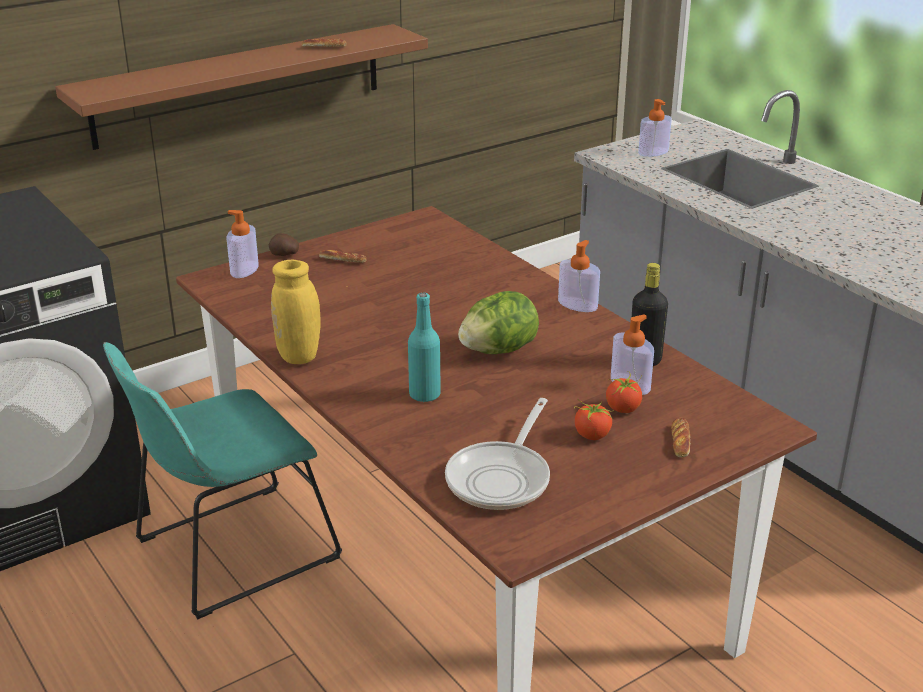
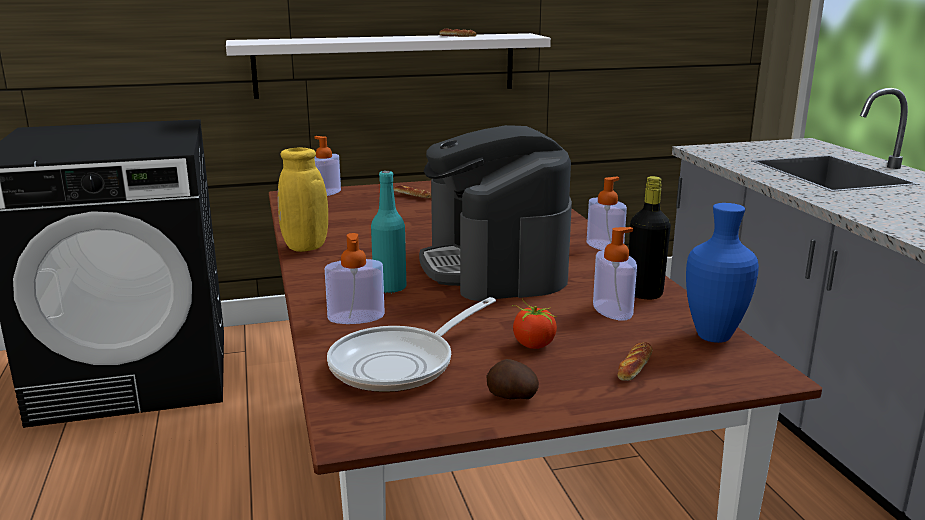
camera: 20 degrees right, 10 degrees down
brown shelf [55,24,428,150] -> white shelf [226,33,551,99]
turquoise chair [103,342,342,619] -> none
potato [269,233,299,256] -> potato moved to [487,359,539,399]
lettuce [458,291,539,354] -> coffee machine [419,125,572,301]
tomato [606,371,642,413] -> none
soap dispenser [638,99,672,157] -> soap dispenser moved to [325,233,385,324]
none -> blue vase [686,203,759,343]

